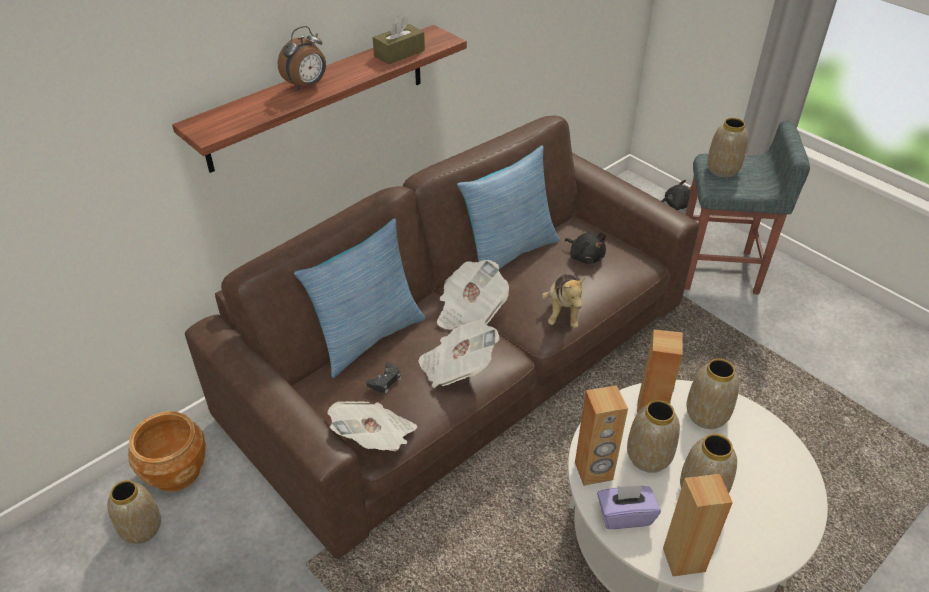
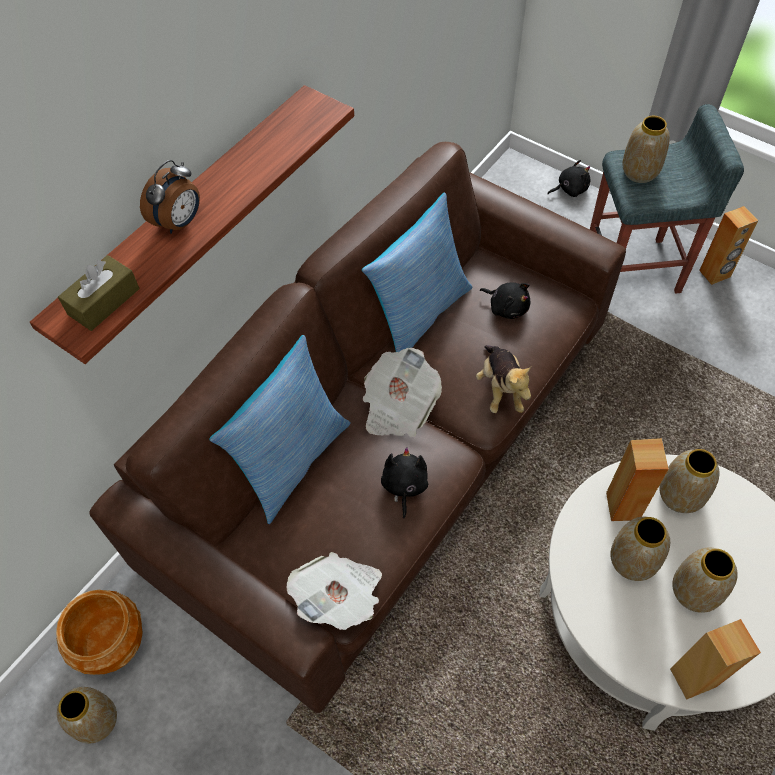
camera: 10 degrees left, 15 degrees up
black game controller [366,362,401,393] -> none
brown tissue box [373,16,425,64] -> brown tissue box moved to [58,255,139,331]
newspaper [418,320,500,388] -> black plush toy [381,447,428,519]
brown speaker [575,385,628,486] -> brown speaker moved to [699,206,758,285]
purple tissue box [597,485,661,529] -> none

